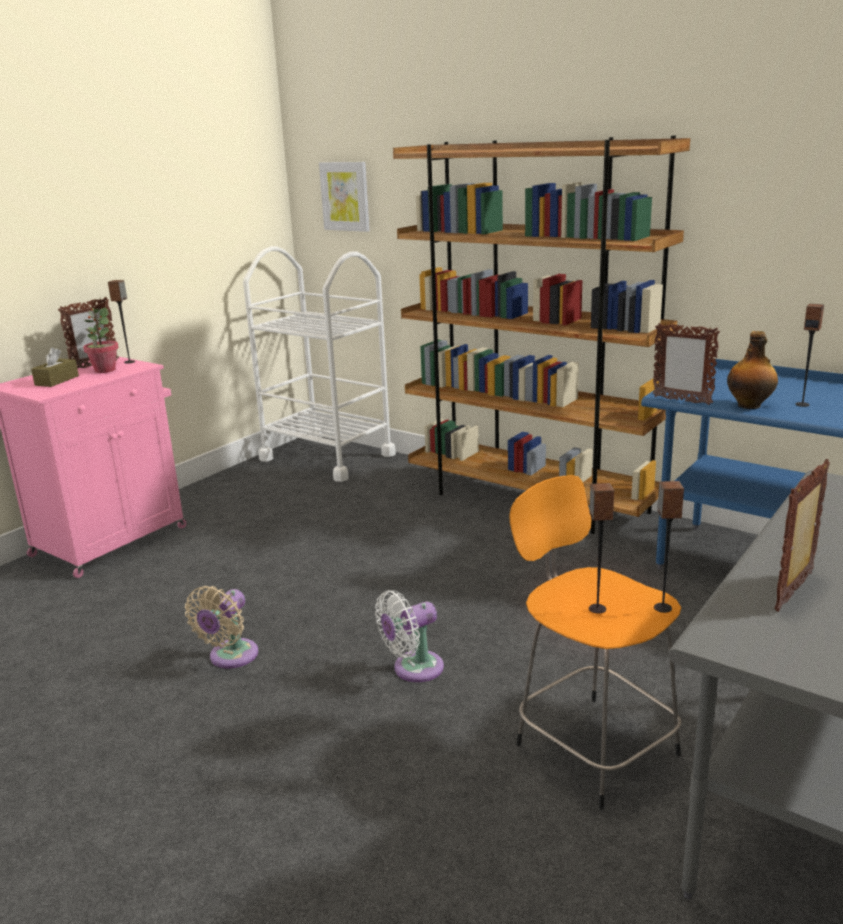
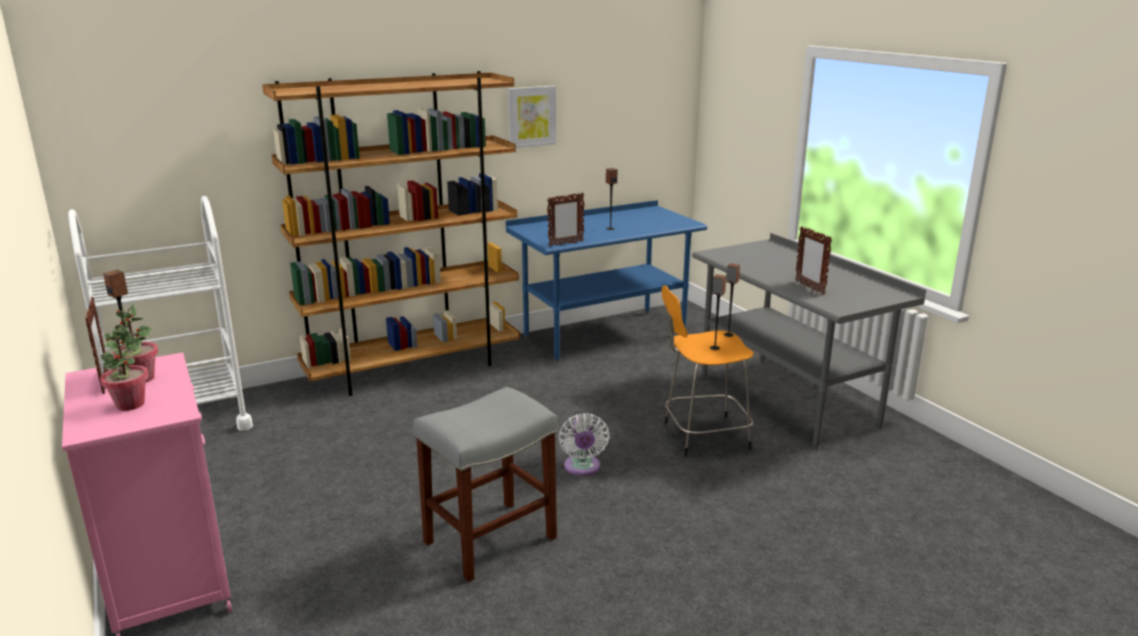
camera: 65 degrees left, 0 degrees up
brown tissue box [31,348,79,387] -> potted plant [100,328,149,411]
beige fan [185,586,258,669] -> grey stool [413,387,557,582]
picture [319,162,370,232] -> picture moved to [508,86,556,148]
bottle [727,331,778,409] -> none

